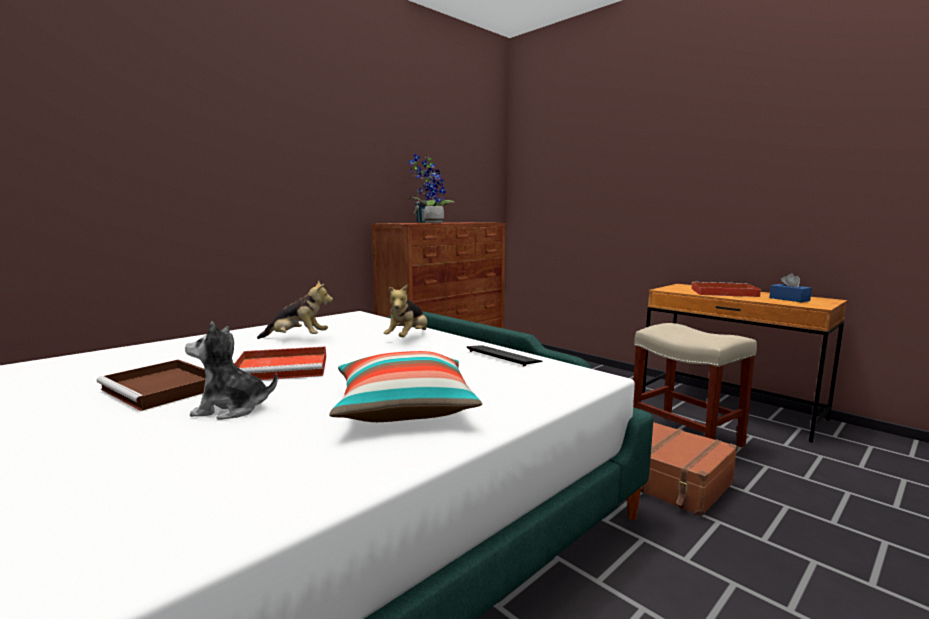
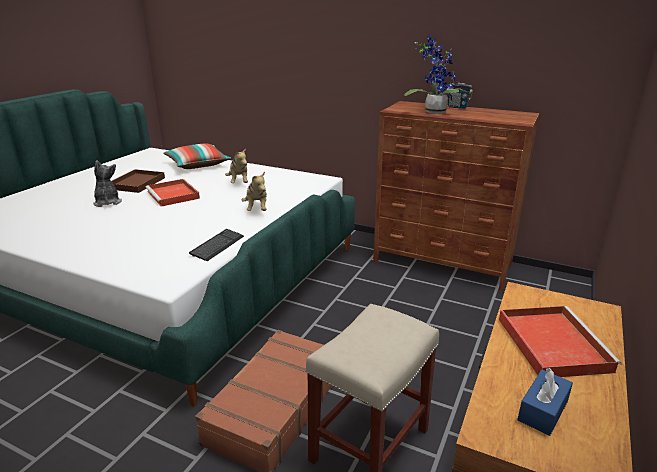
camera: 70 degrees right, 15 degrees up
pillow [329,351,482,422] -> pillow moved to [163,143,231,169]
plush toy [384,285,428,337] -> plush toy turned 105 degrees counterclockwise [242,172,267,211]

